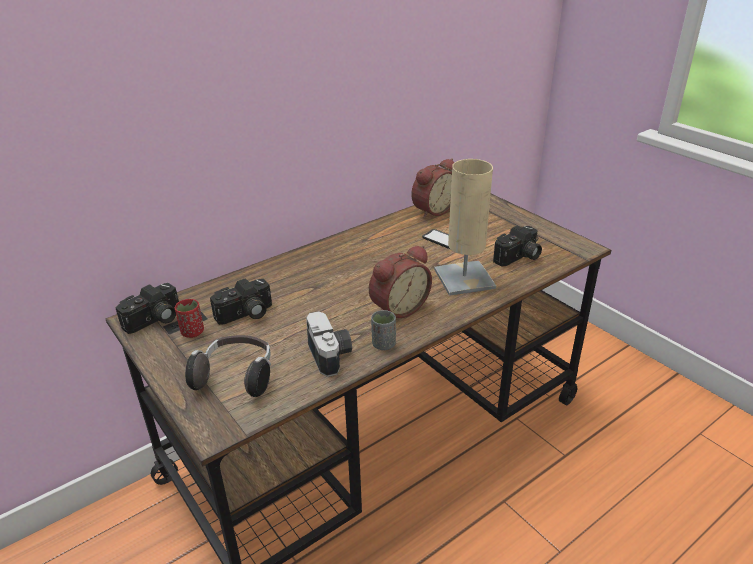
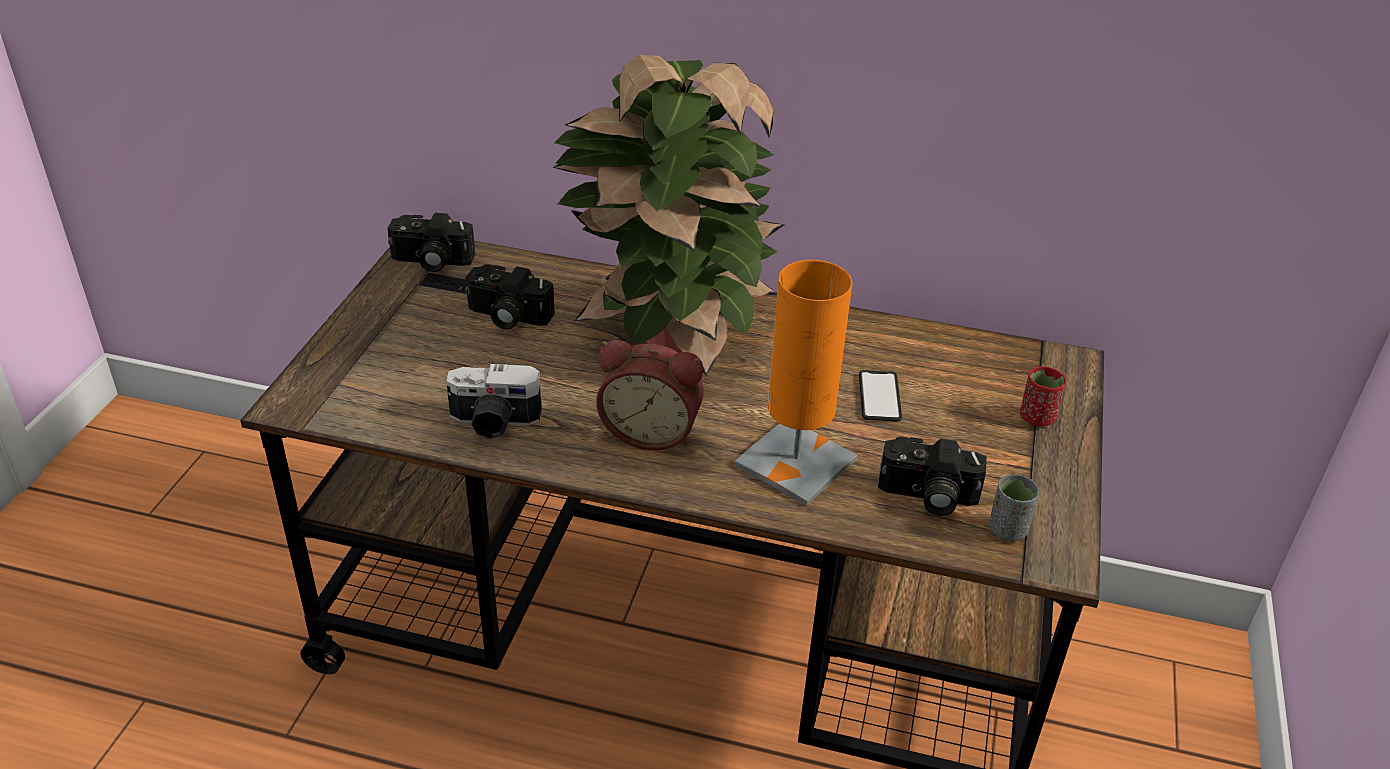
camera: 50 degrees right, 5 degrees up
red cup [174,299,204,338] -> red cup moved to [1020,366,1066,427]
headphones [185,335,271,397] -> none
camera [306,311,352,377] -> camera turned 60 degrees clockwise [446,364,542,439]
grey cup [371,310,396,350] -> grey cup moved to [989,474,1039,541]
alarm clock [411,158,454,218] -> none
beige table lamp [434,159,496,296] -> orange table lamp [735,260,857,506]
none -> potted plant [553,55,784,375]

